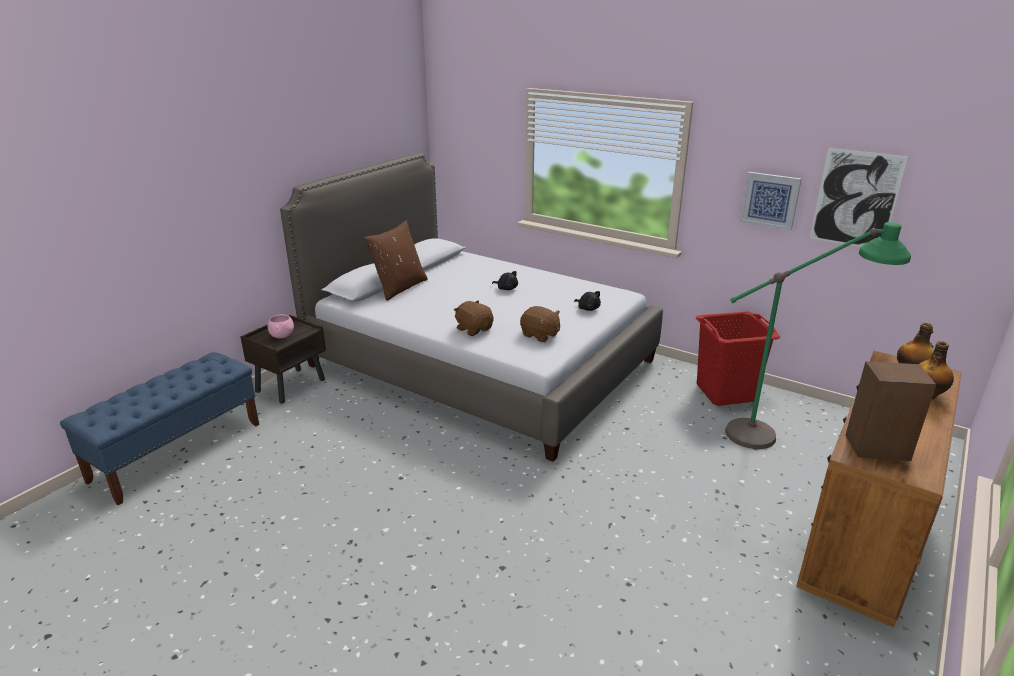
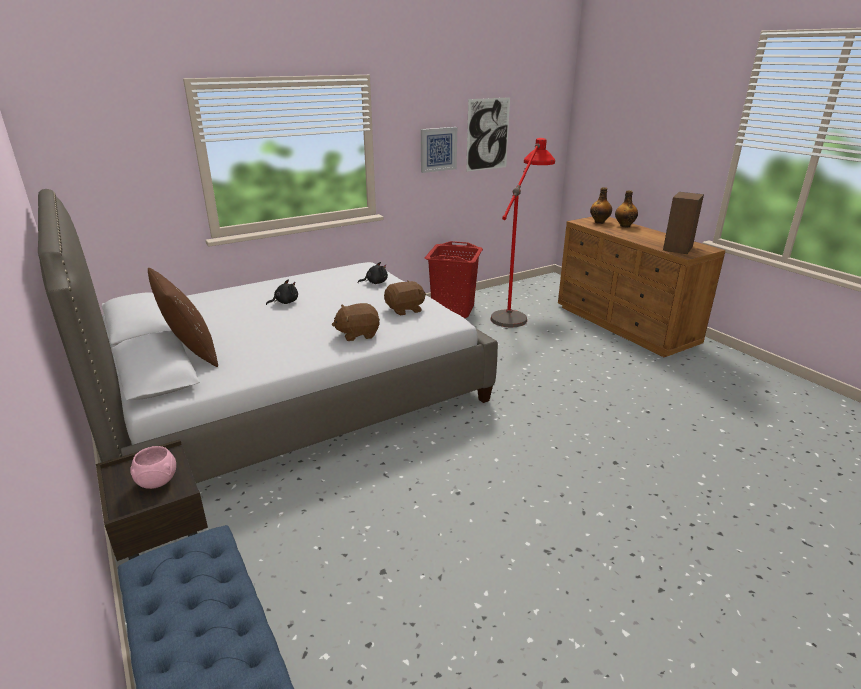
camera: 65 degrees left, 0 degrees up
green floor lamp [725,222,911,449] -> red floor lamp [491,138,555,327]

